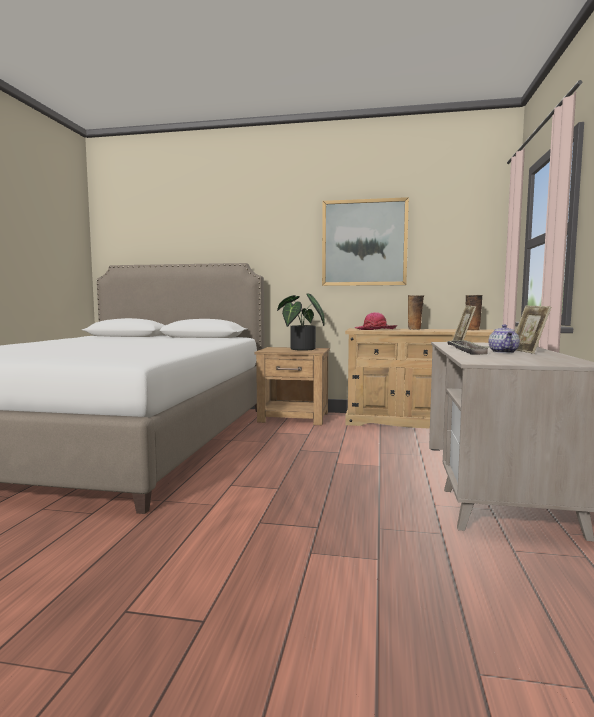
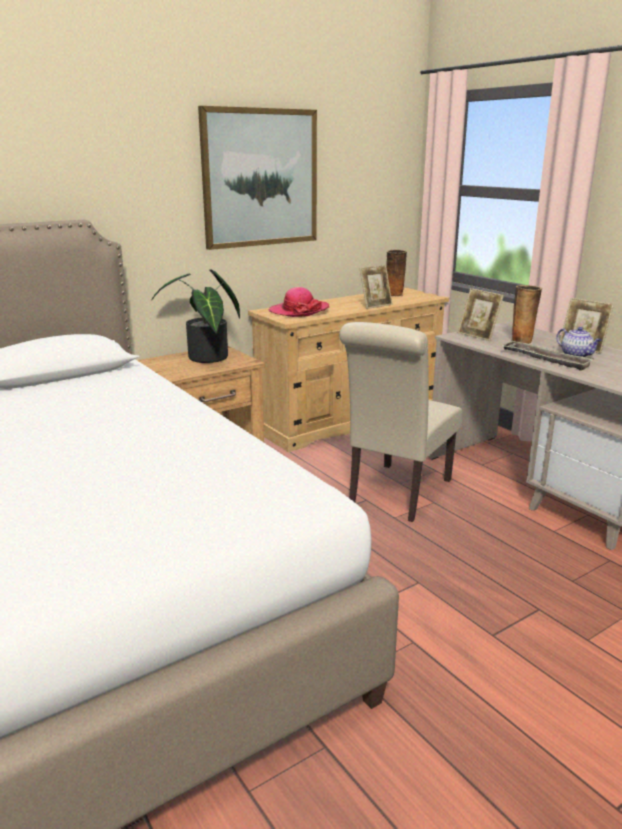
camera: 45 degrees left, 15 degrees up
vase [408,295,424,330] -> vase moved to [511,285,542,344]
none -> beige chair [339,322,462,522]
none -> picture frame [360,265,393,309]

